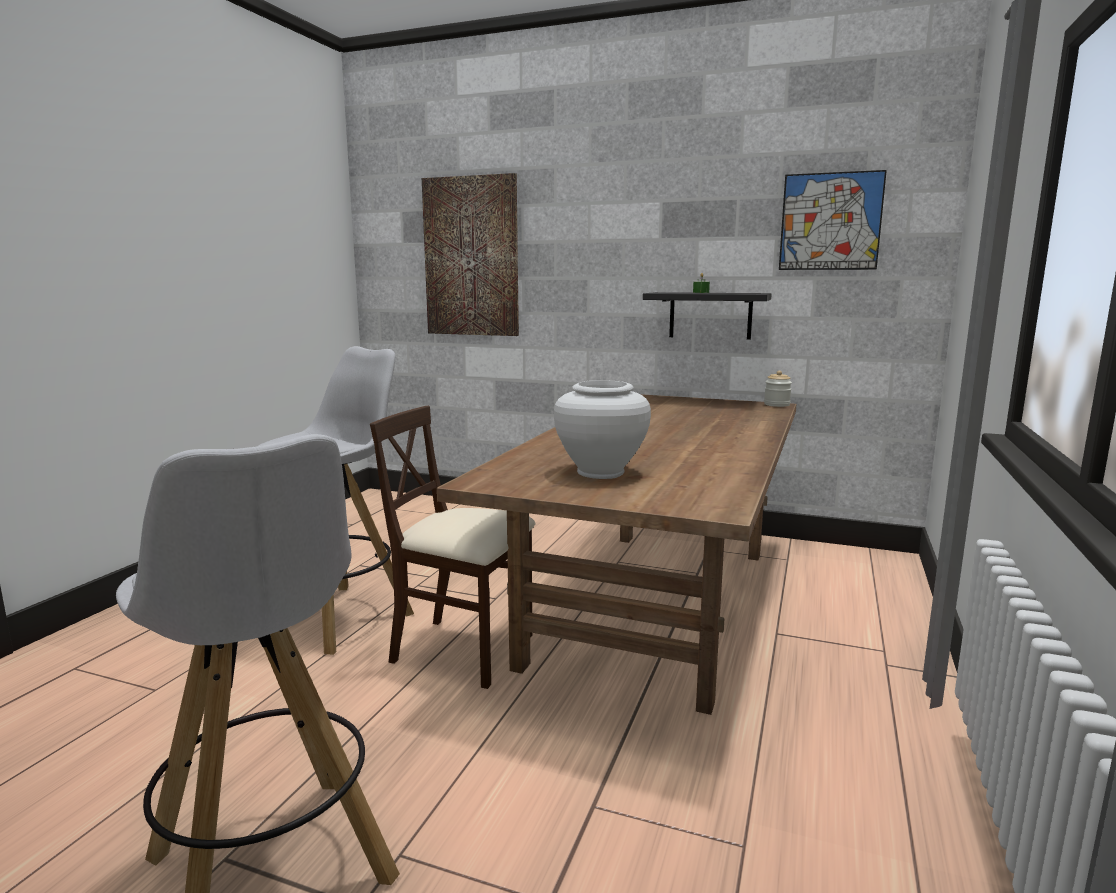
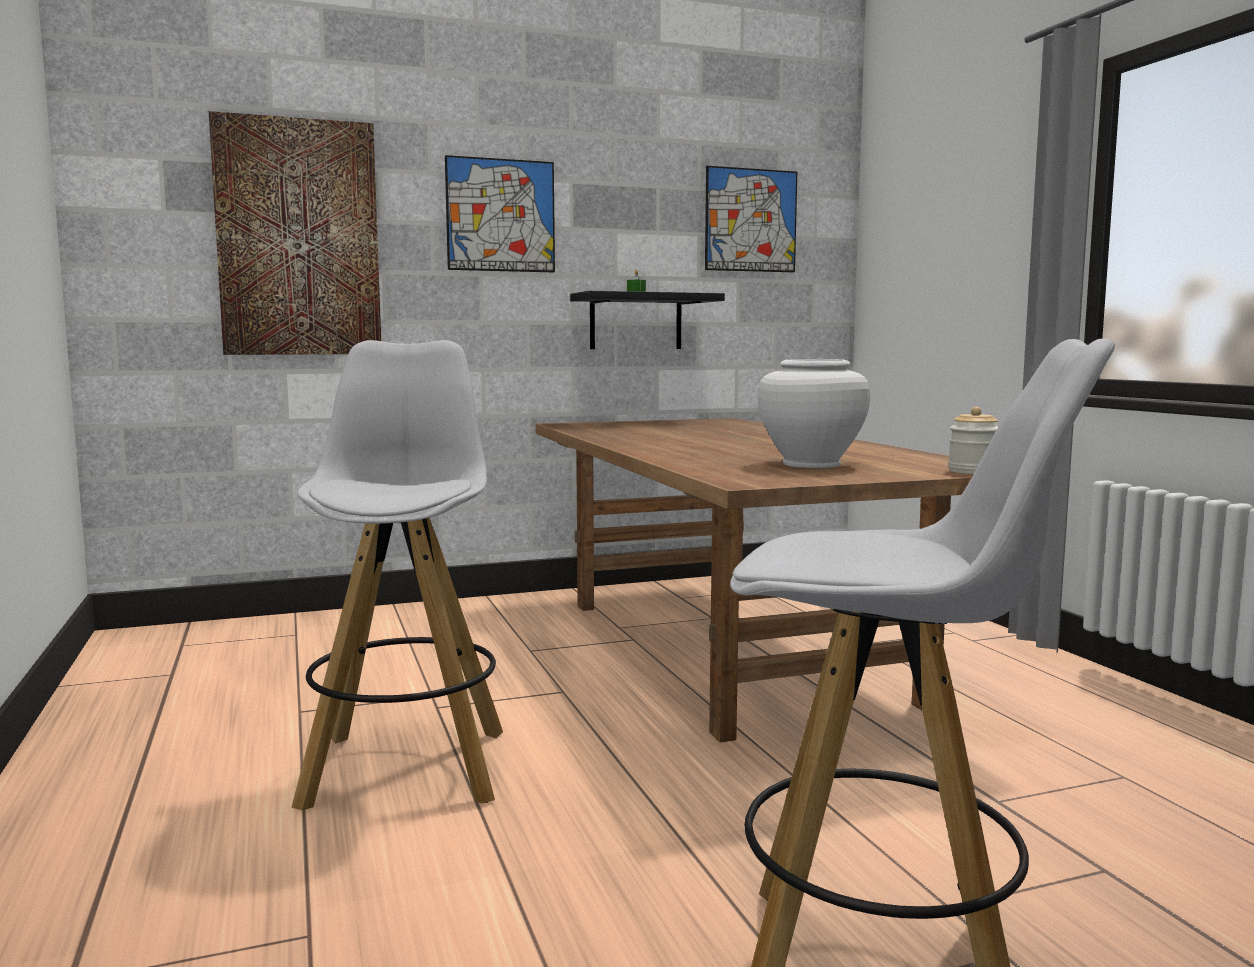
camera: 40 degrees left, 5 degrees down
beige chair [370,406,536,689] -> none
jar [764,371,792,407] -> jar moved to [948,407,998,474]
none -> picture [445,155,555,272]

